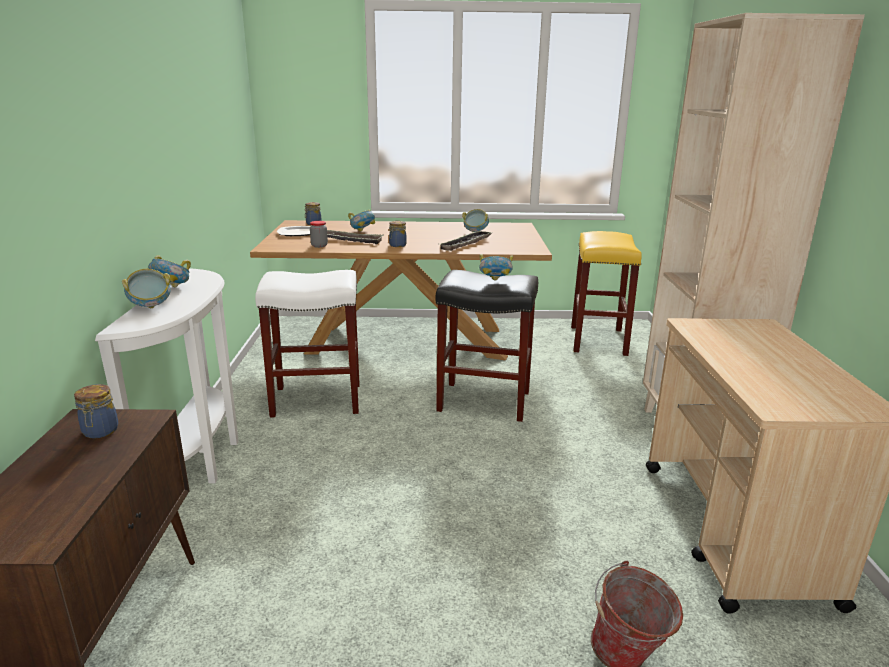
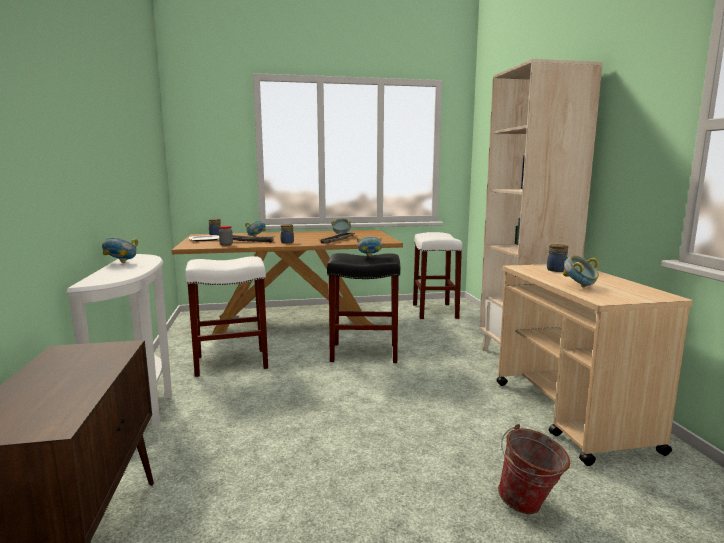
camera: 10 degrees left, 10 degrees down
jar [74,384,118,438] -> jar moved to [547,244,568,272]
bowl [122,269,171,308] -> bowl moved to [563,255,599,287]
yellow stool [571,231,642,356] -> white stool [413,232,463,319]

